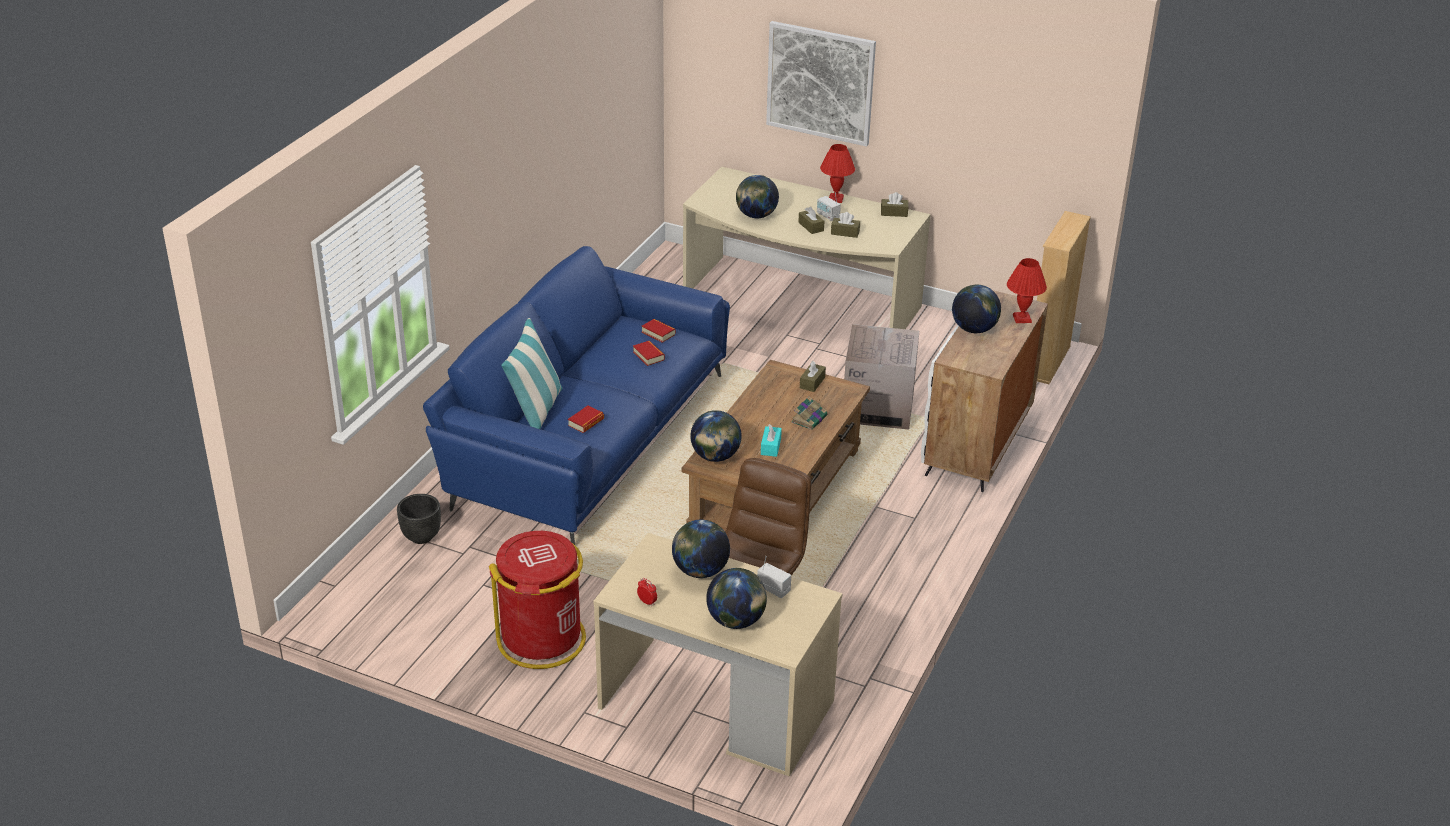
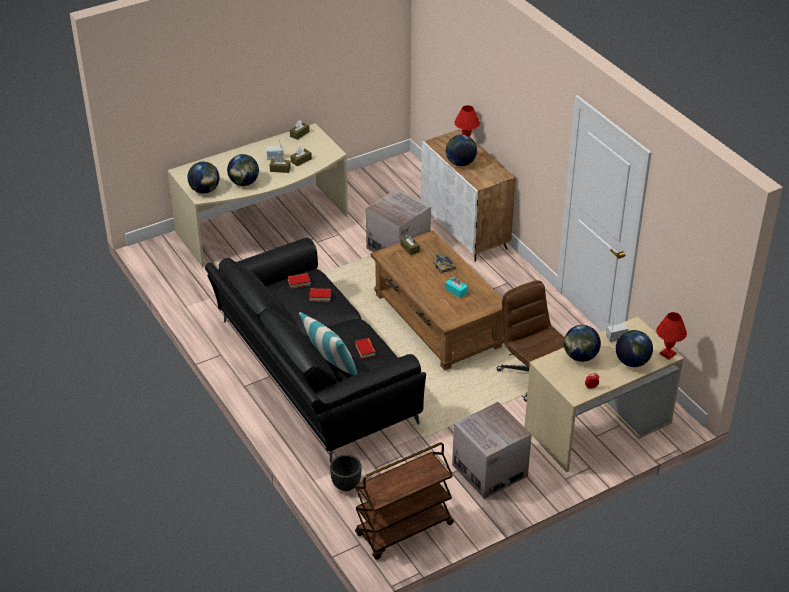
camera: 55 degrees left, 5 degrees up
blue sofa [423,246,730,545] -> black sofa [205,238,426,462]
red trash can [489,531,586,669] -> cardboard box [452,402,532,499]
globe [690,410,742,462] -> globe moved to [187,162,219,194]
picture [766,21,876,147] -> none
red table lamp [820,144,855,203] -> red table lamp moved to [656,312,687,359]
beige bookcase [1037,211,1091,384] -> none
none -> brown cart [355,442,454,560]

